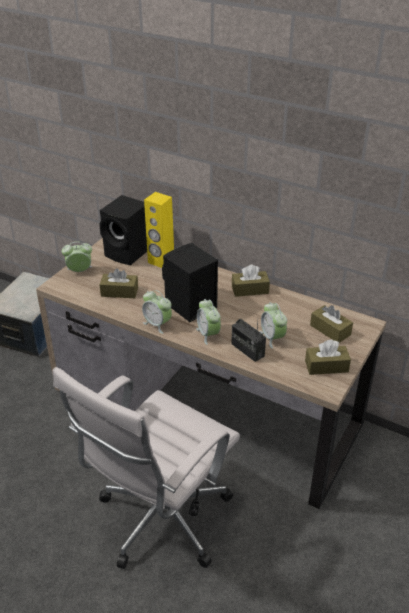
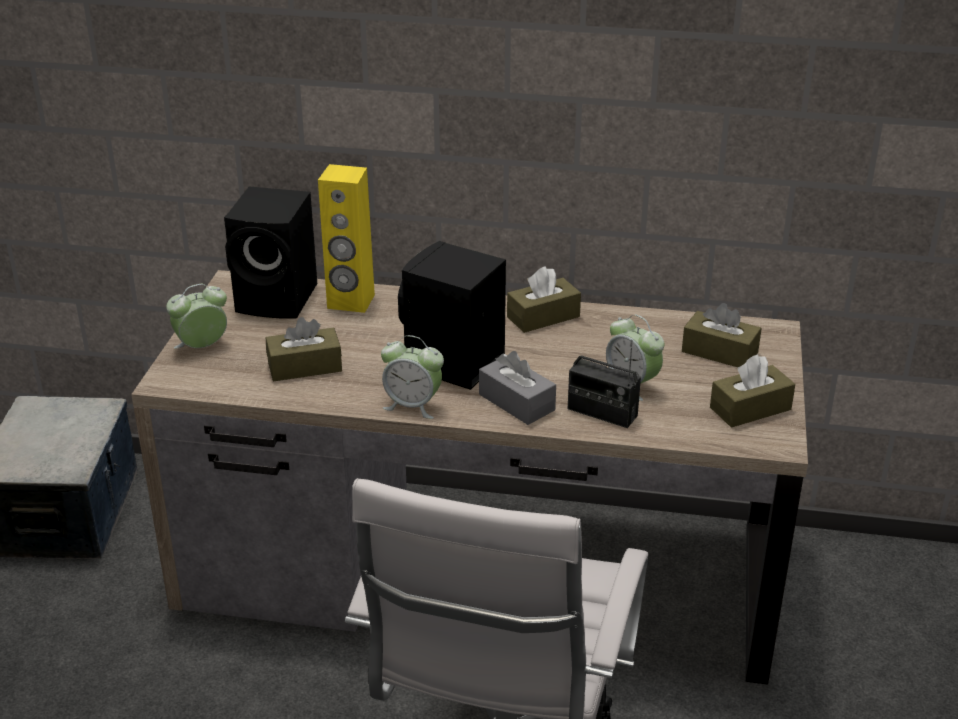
camera: 20 degrees left, 5 degrees down
alarm clock [196,299,221,345] -> grey tissue box [479,351,556,425]

